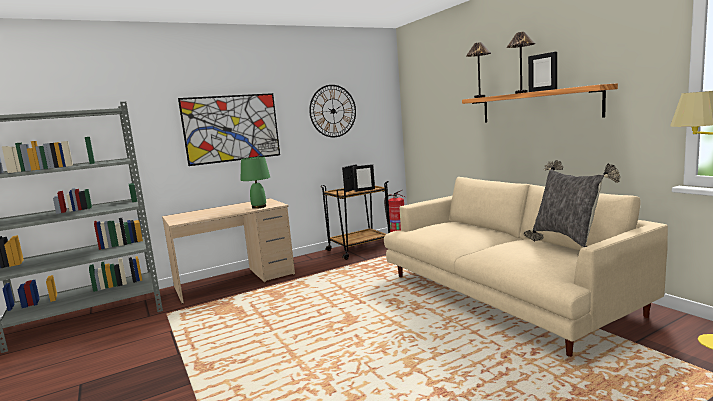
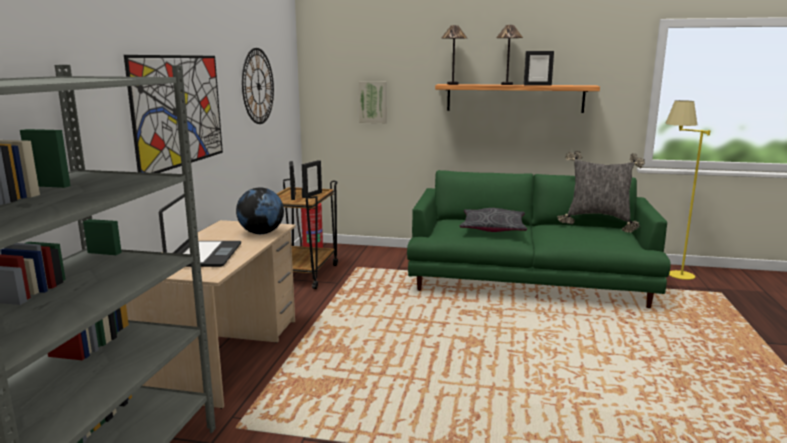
camera: 50 degrees left, 5 degrees up
green table lamp [241,157,270,209] -> globe [236,187,284,234]
beige sofa [384,177,668,357] -> green sofa [407,170,671,308]
none -> laptop [159,194,241,267]
none -> picture [359,81,387,123]
none -> grey pillow [460,208,527,232]

